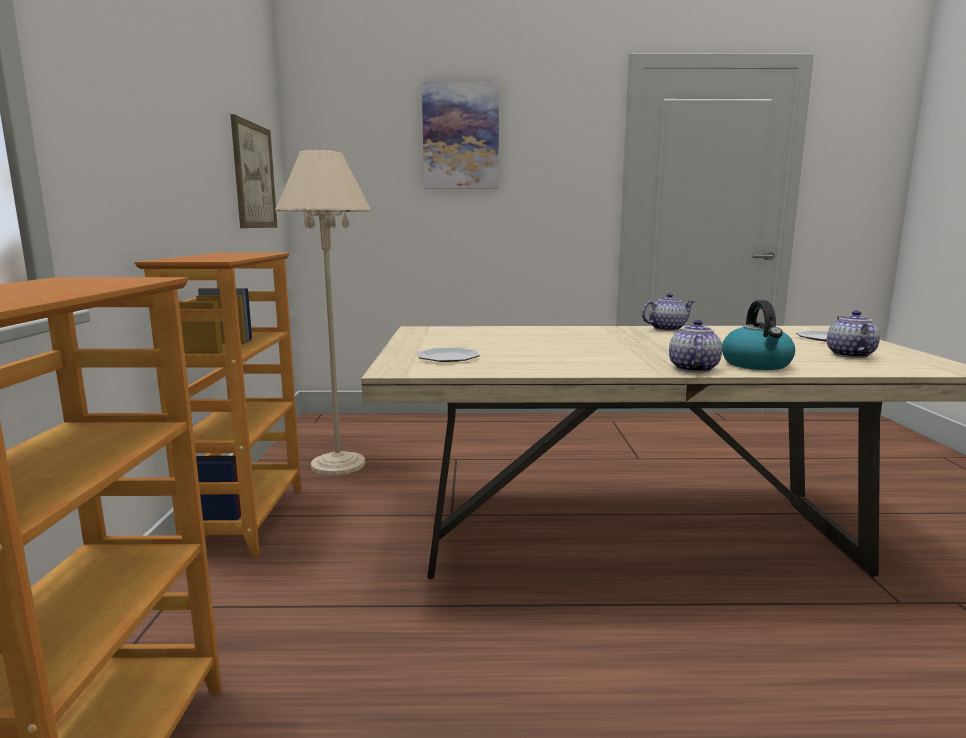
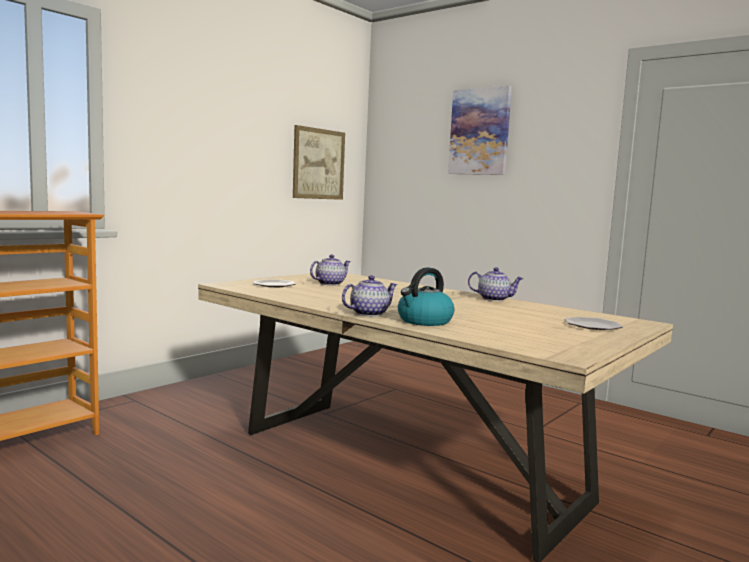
camera: 40 degrees right, 5 degrees down
bookcase [134,253,301,557] -> none
beige floor lamp [275,150,372,475] -> none
teapot [827,310,880,358] -> teapot moved to [310,255,351,286]

